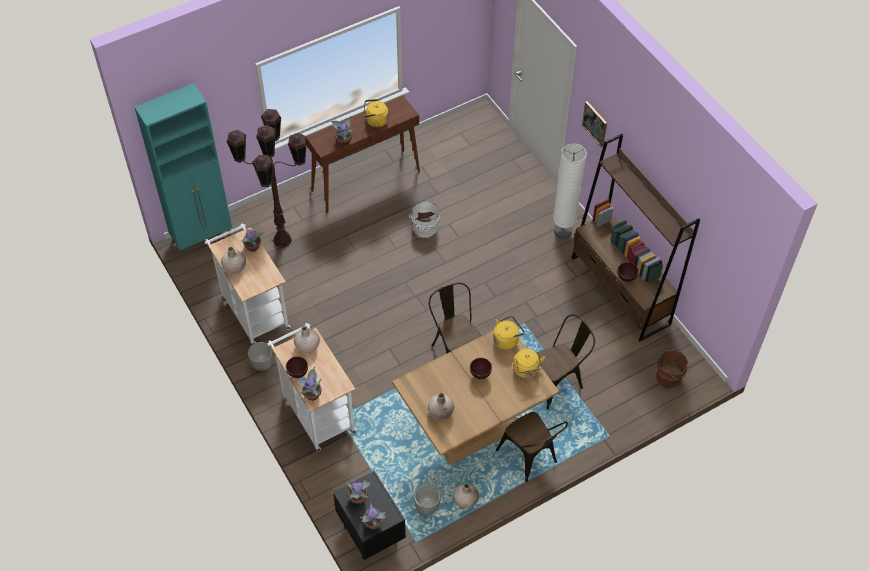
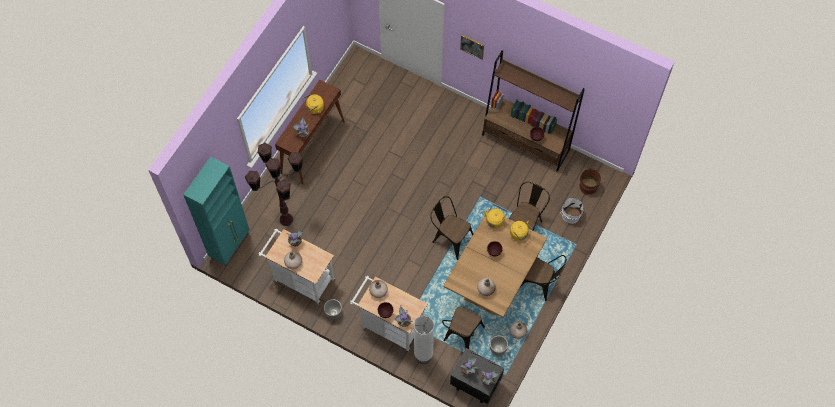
camera: 30 degrees left, 10 degrees up
white bucket [409,201,439,237] -> white bucket moved to [561,197,584,224]
white floor lamp [553,143,587,239] -> white floor lamp moved to [414,316,434,364]
none -> brown chair [442,306,485,349]

